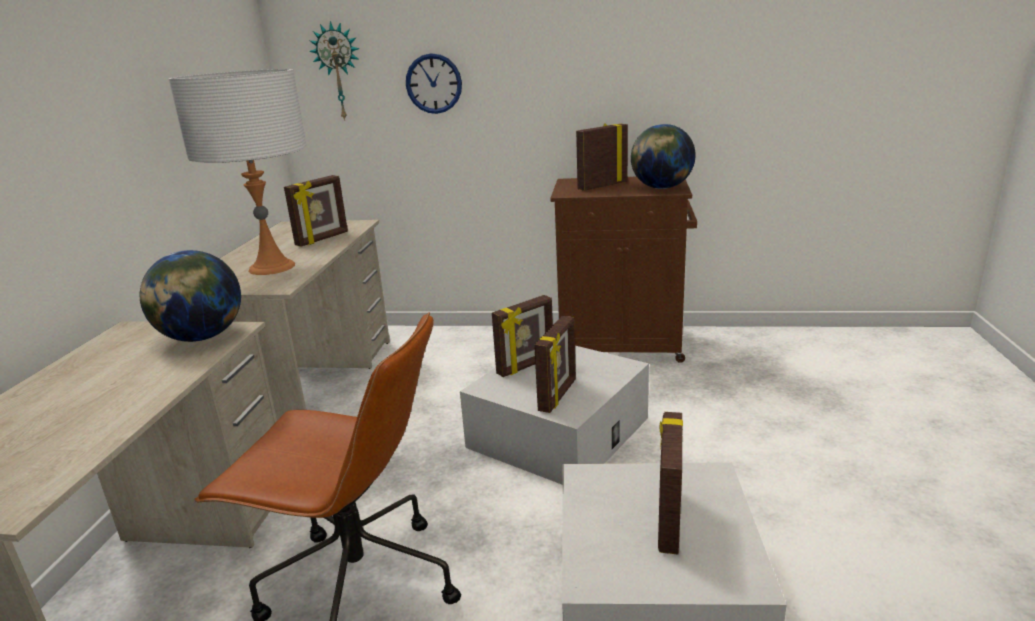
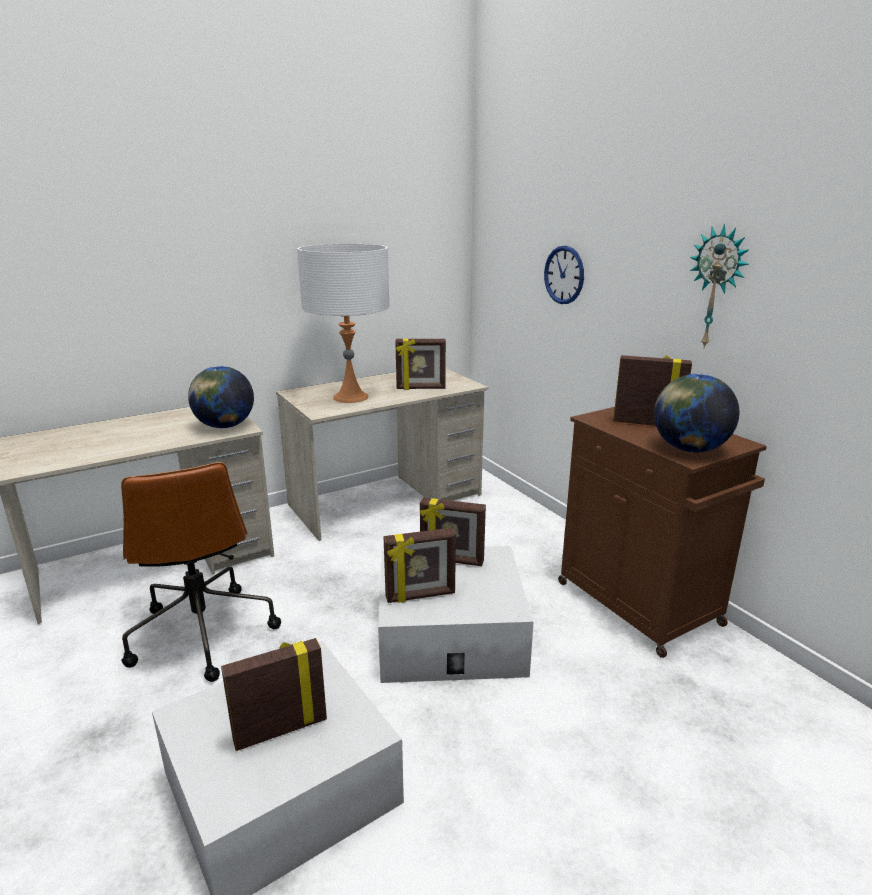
camera: 50 degrees right, 0 degrees up
wall clock [309,21,360,120] -> wall clock moved to [690,224,749,348]

